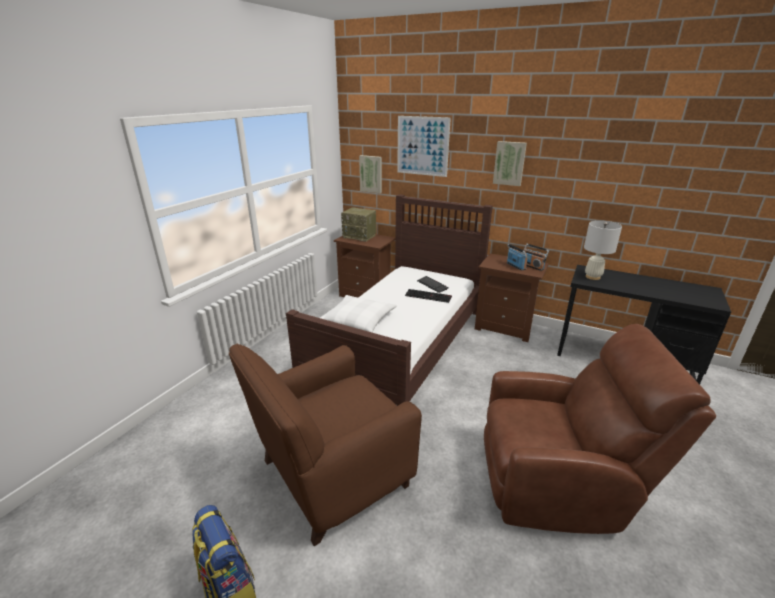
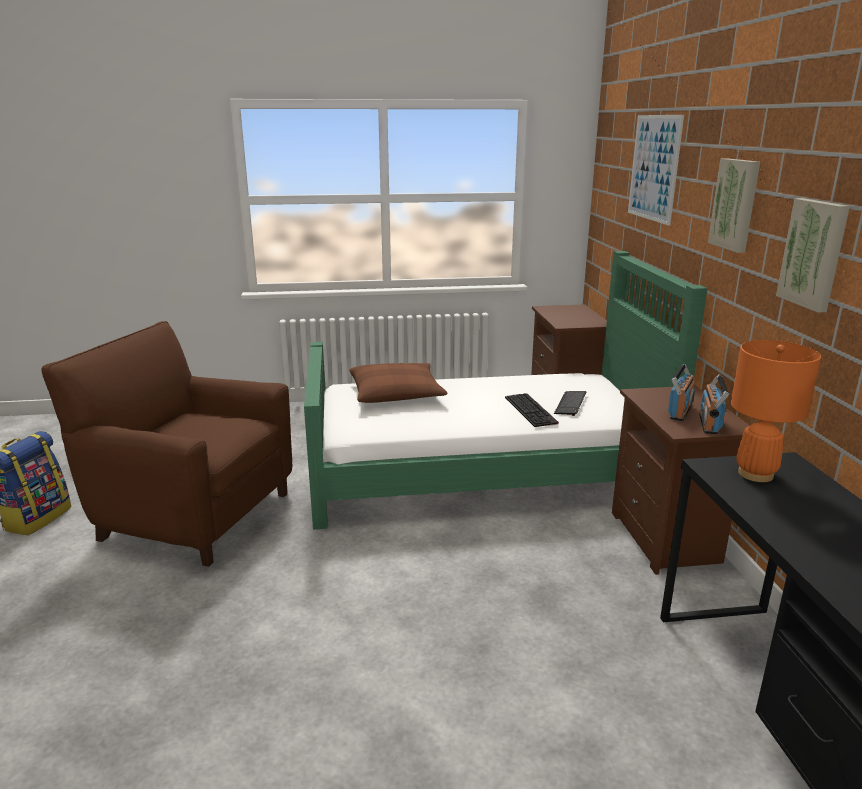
camera: 55 degrees right, 5 degrees down
brown bed [286,194,493,406] -> green bed [304,251,708,530]
white pillow [320,295,397,333] -> brown pillow [349,363,447,403]
radio [341,207,376,242] -> none
picture [359,155,382,193] -> picture moved to [776,198,850,313]
brown armchair [484,324,716,534] -> none
white table lamp [584,220,622,280] -> orange table lamp [731,340,821,482]

